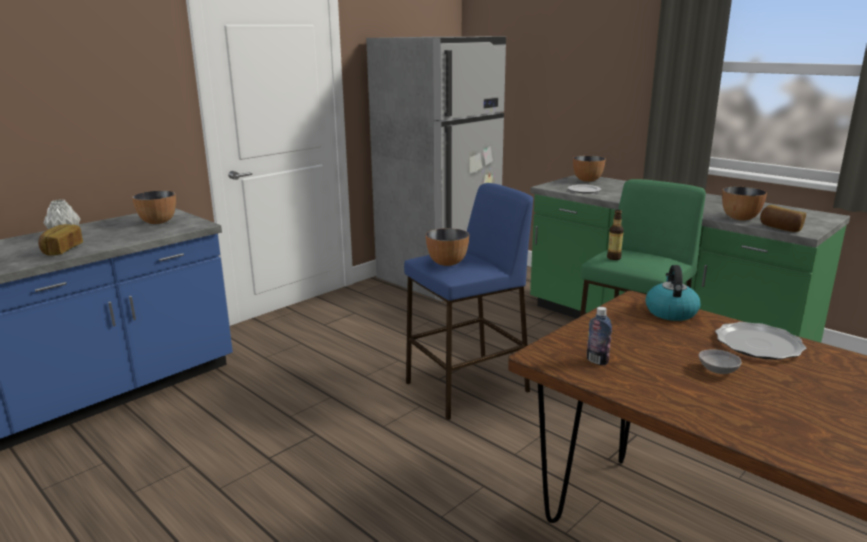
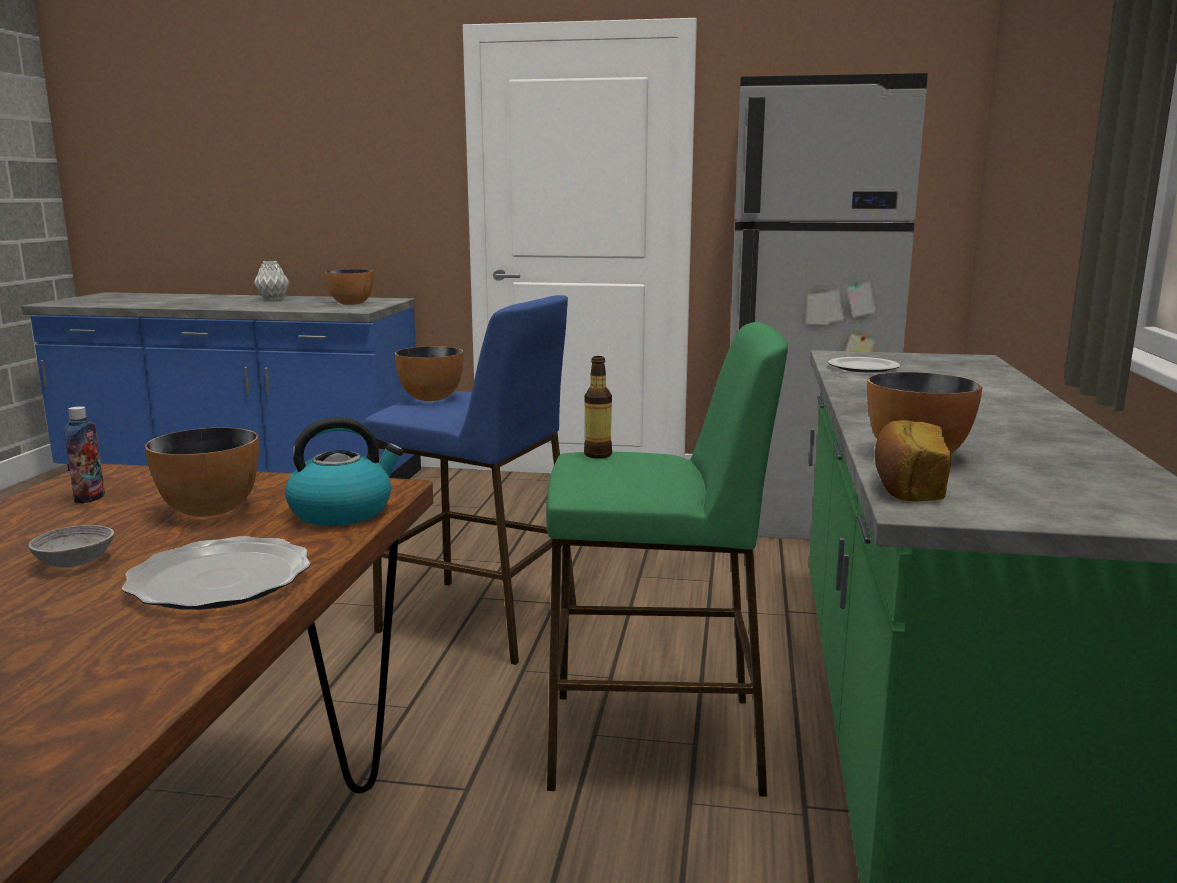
camera: 55 degrees right, 5 degrees down
bread [38,224,83,256] -> none
bowl [573,156,606,182] -> bowl moved to [145,428,259,517]

